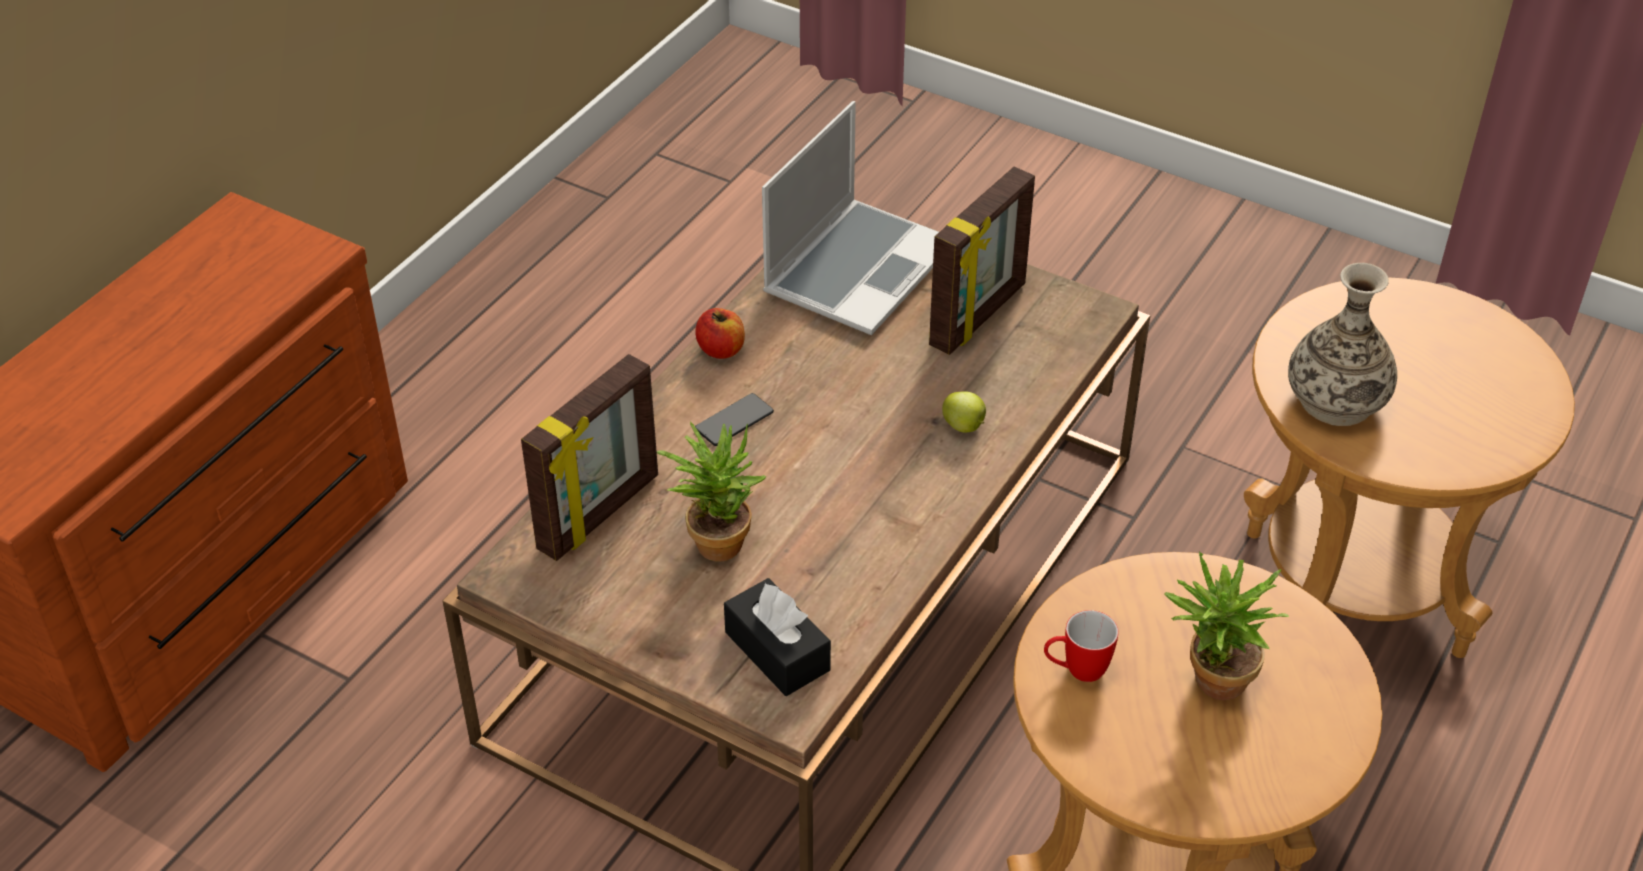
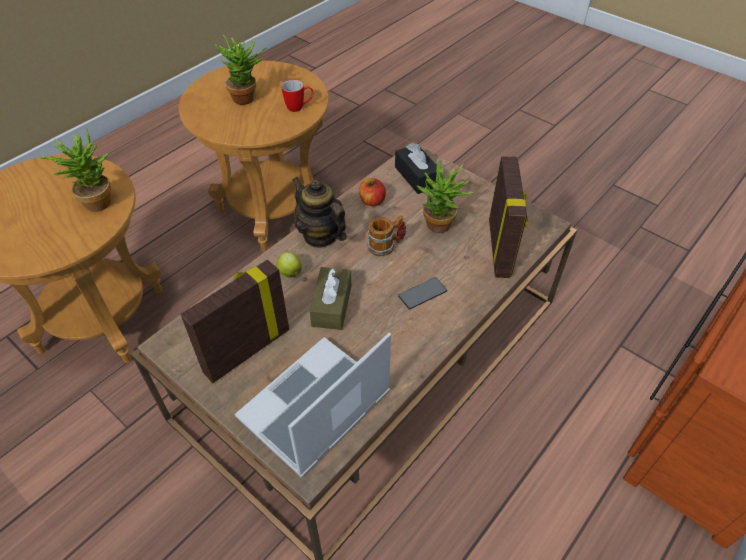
camera: 170 degrees left, 5 degrees up
picture frame [521,354,658,561] -> picture frame turned 135 degrees clockwise [489,156,528,278]
apple [696,308,745,359] -> apple moved to [359,178,386,206]
vase [1288,263,1397,426] -> potted plant [39,127,111,212]
none -> teapot [292,177,347,248]
none -> brown tissue box [310,267,351,330]
none -> mug [367,215,406,257]

